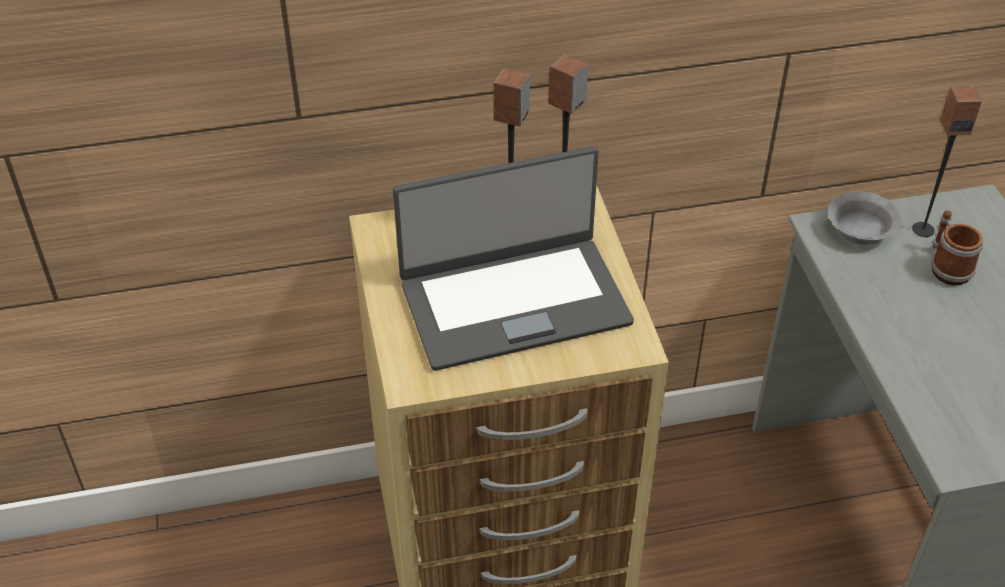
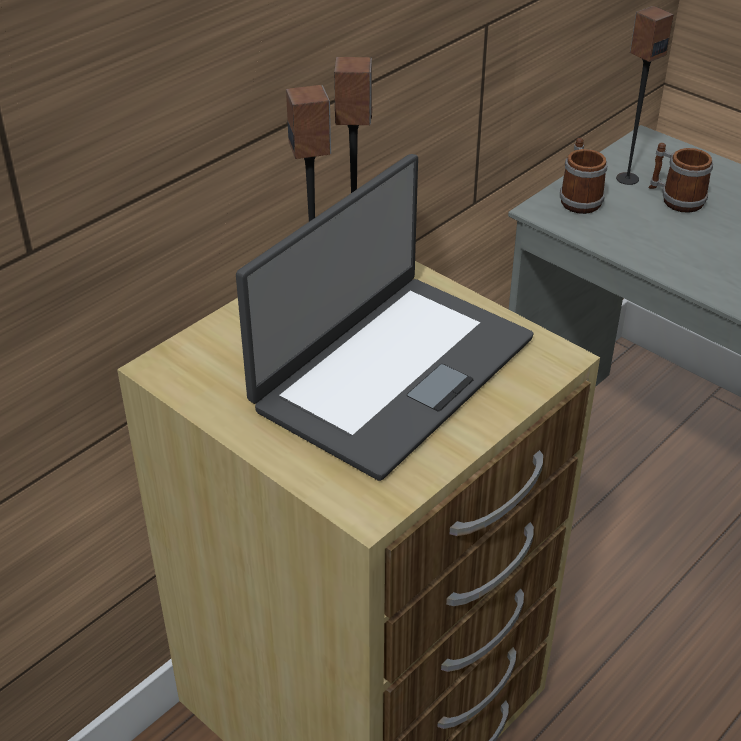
camera: 35 degrees left, 5 degrees down
grey bowl [828,191,902,245] -> mug [560,138,607,214]

